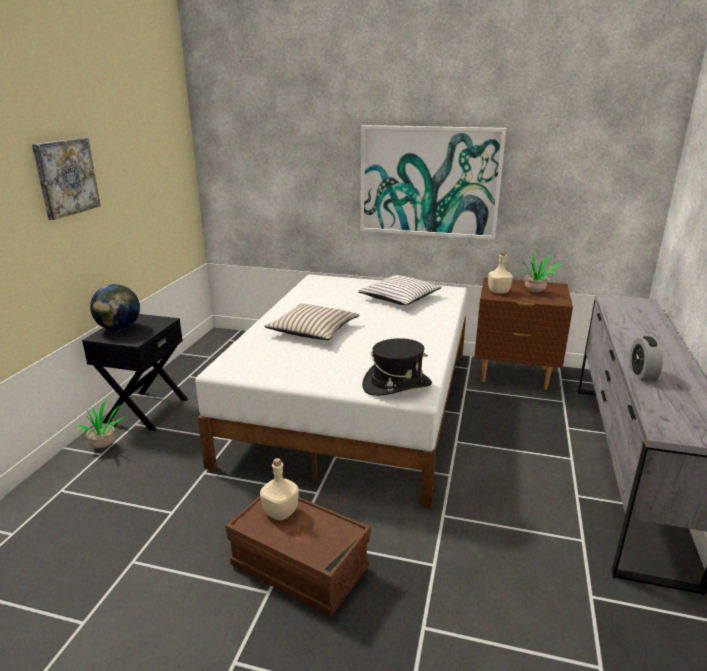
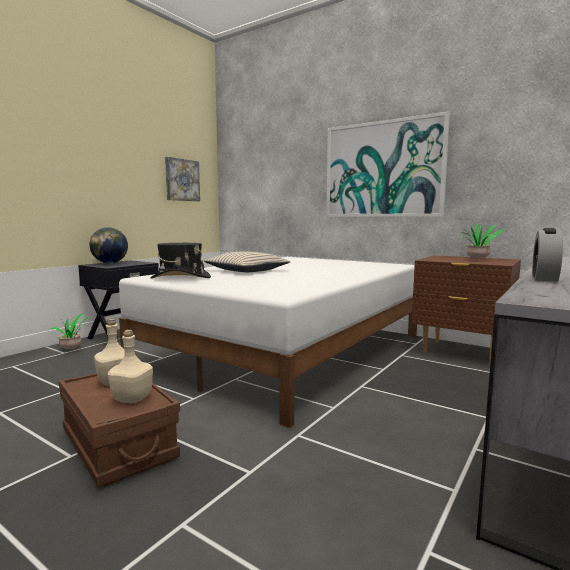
camera: 20 degrees right, 15 degrees down
picture [32,138,101,220] -> picture moved to [165,157,200,201]
white pillow [358,275,442,305] -> none
black hat [362,338,432,396] -> black hat moved to [151,243,211,279]
beige bottle [488,251,513,294] -> beige bottle moved to [108,330,153,403]

